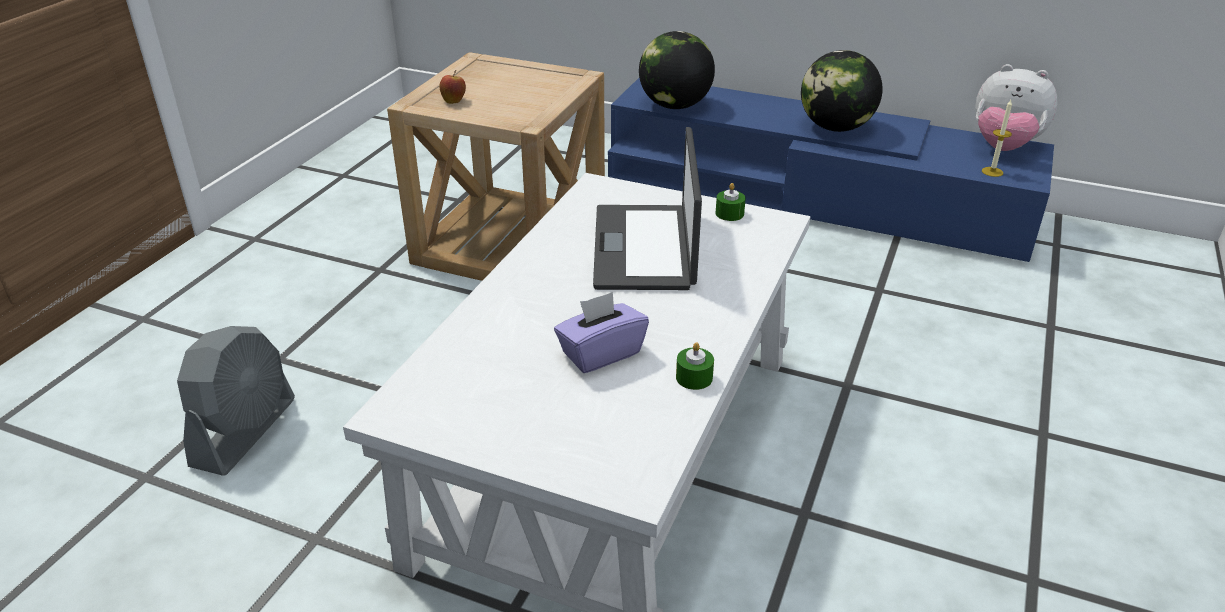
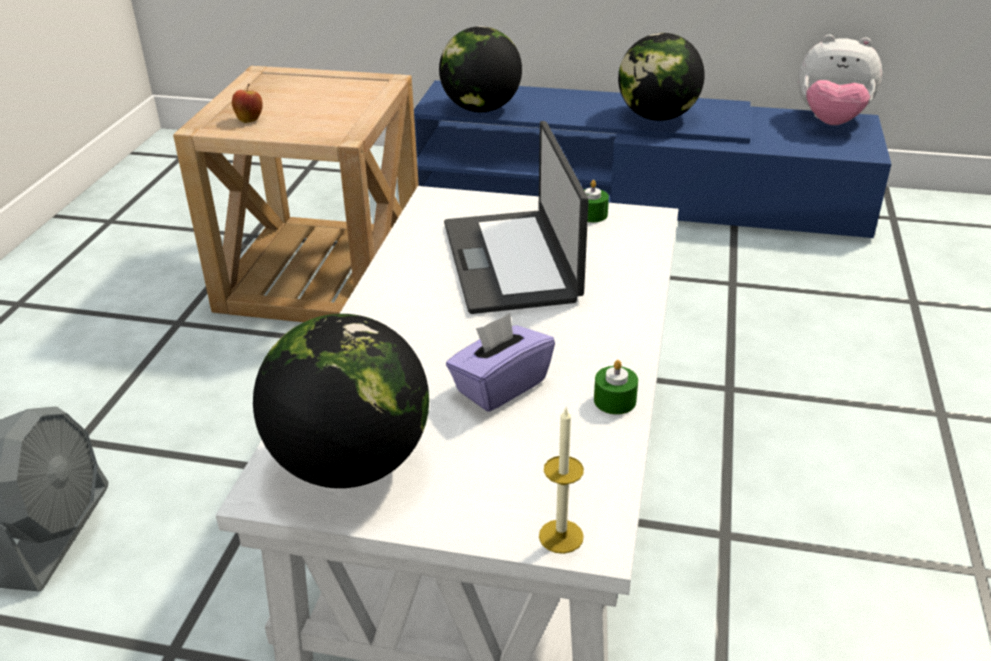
camera: 10 degrees left, 0 degrees up
candle [982,100,1012,177] -> candle moved to [539,406,584,554]
none -> globe [253,314,429,488]

